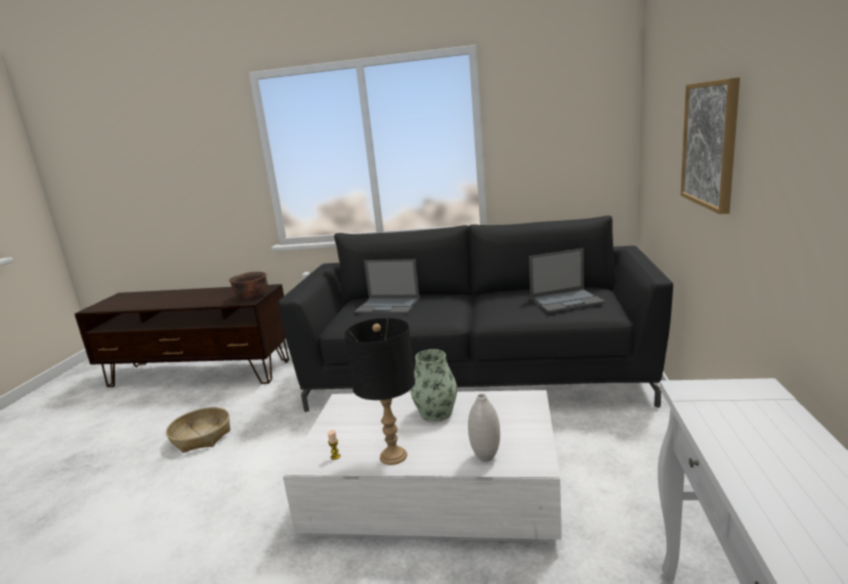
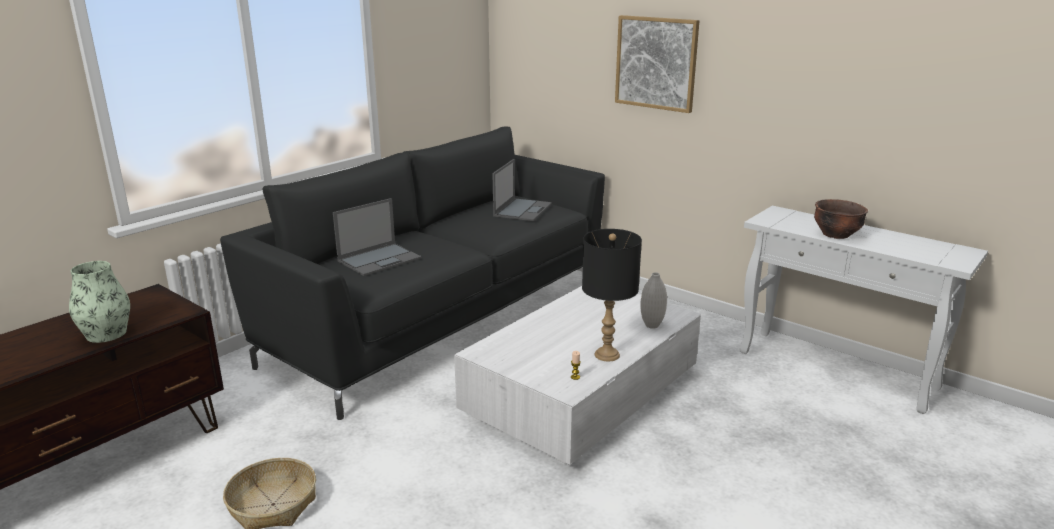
camera: 60 degrees left, 5 degrees up
brown bowl [229,272,268,299] -> brown bowl moved to [814,199,868,239]
vase [410,349,457,422] -> vase moved to [69,261,130,343]

